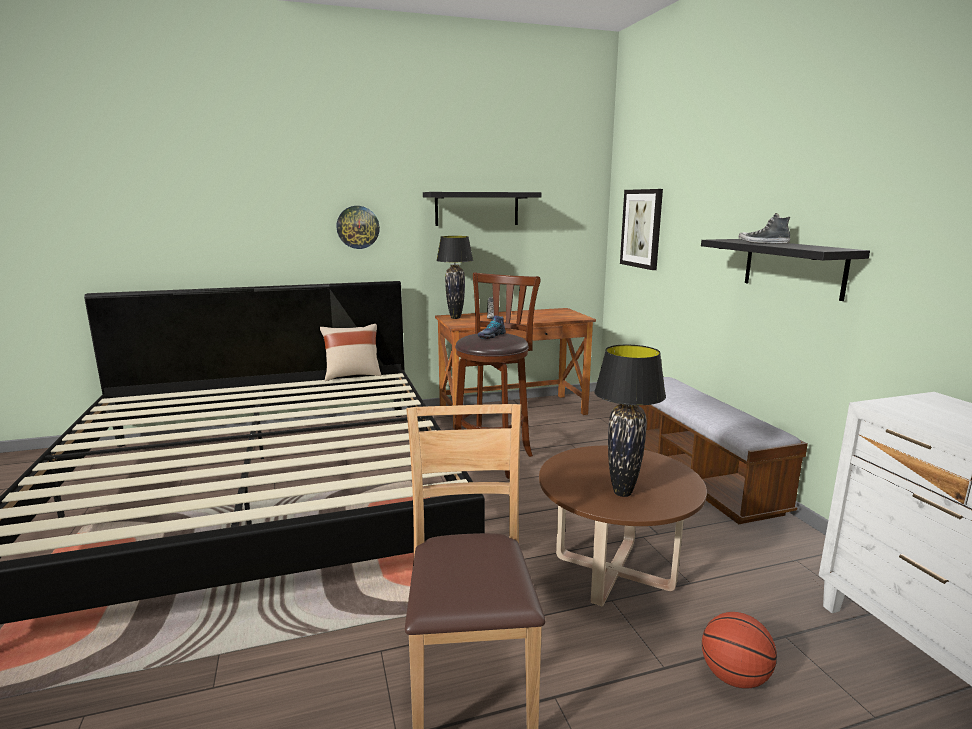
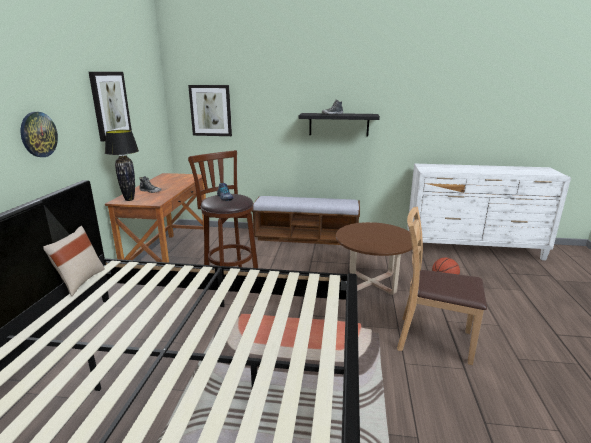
camera: 65 degrees left, 5 degrees up
black shelf [423,192,542,226] -> picture [89,72,132,141]
black table lamp [594,345,666,497] -> none

